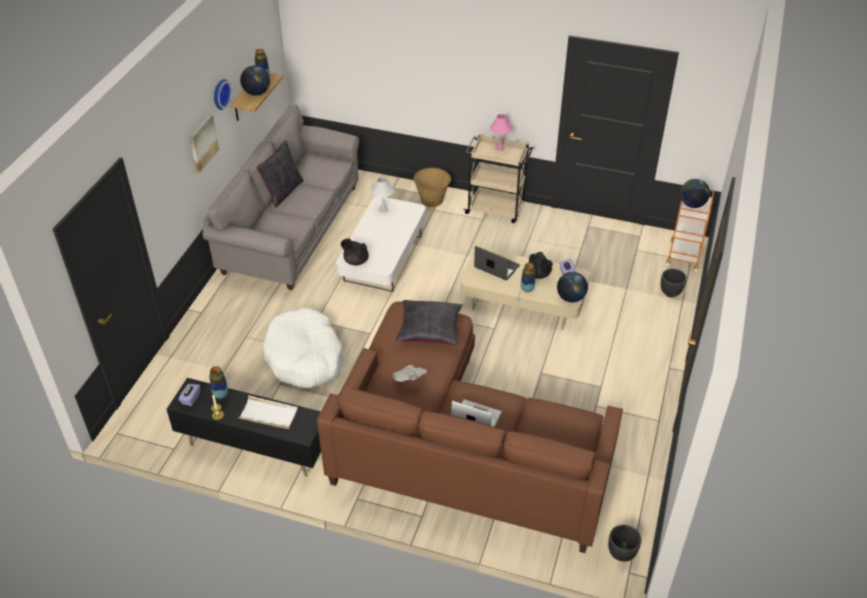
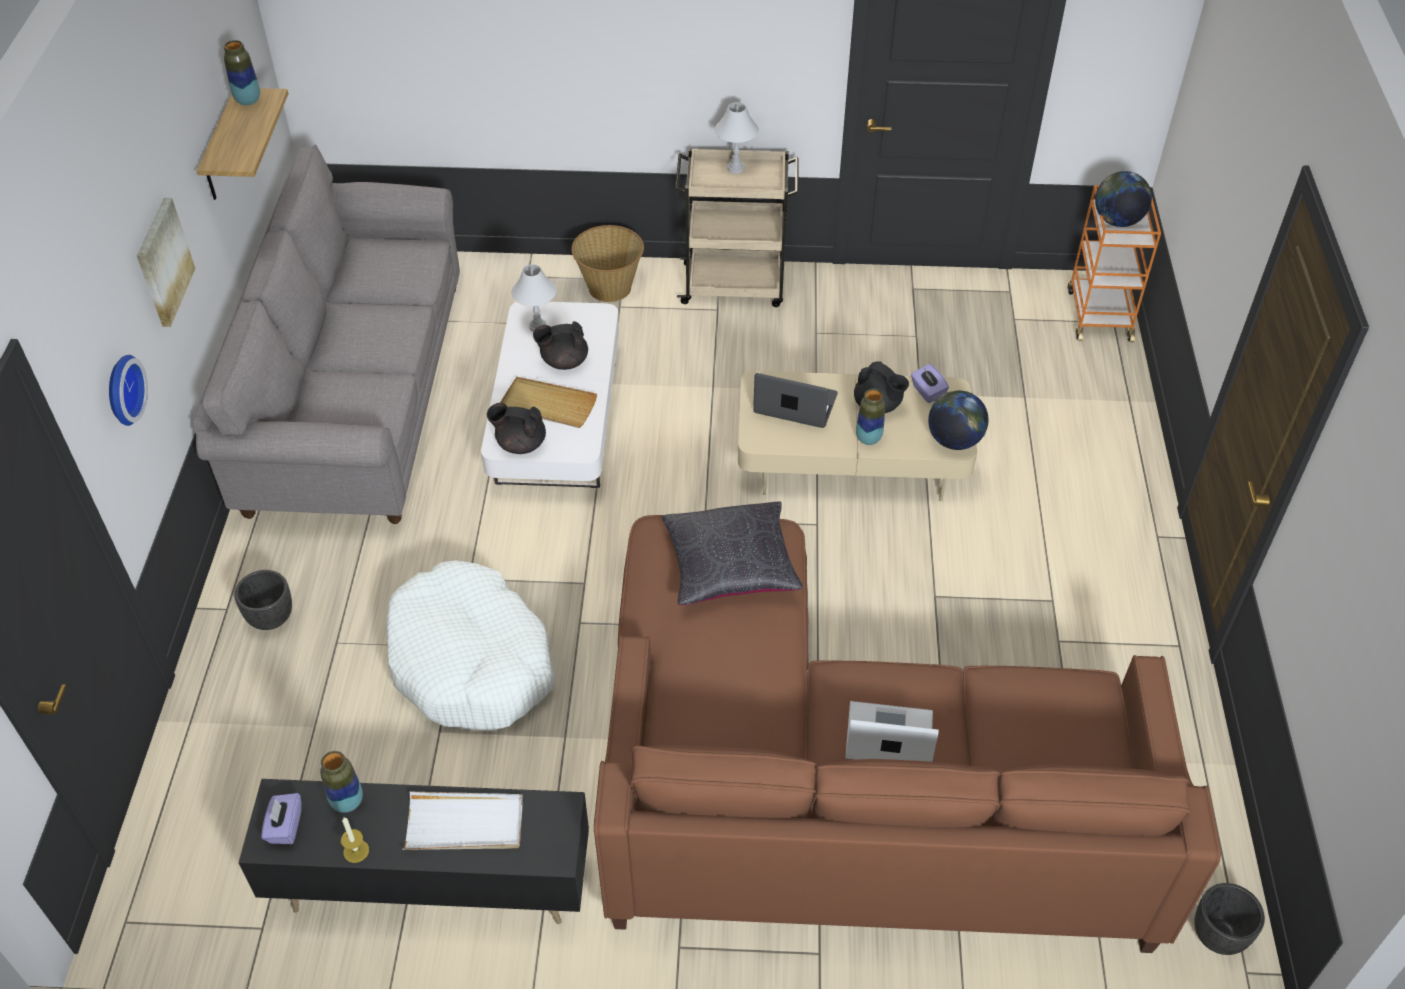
camera: 15 degrees left, 5 degrees up
wall clock [214,79,232,110] -> wall clock moved to [109,355,148,426]
globe [240,66,270,96] -> none
black pillow [257,140,304,208] -> none
newspaper [392,365,427,382] -> none
pink table lamp [490,114,512,150] -> white table lamp [715,102,759,174]
black planter [660,269,687,297] -> black planter moved to [234,570,292,630]
none -> beige tray [500,377,597,428]
none -> black teapot [533,321,588,370]

